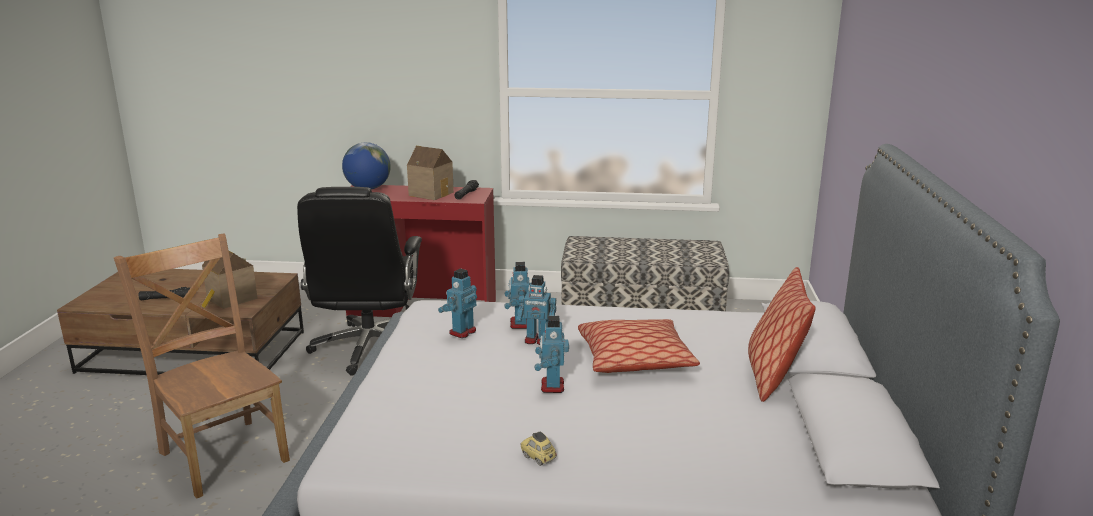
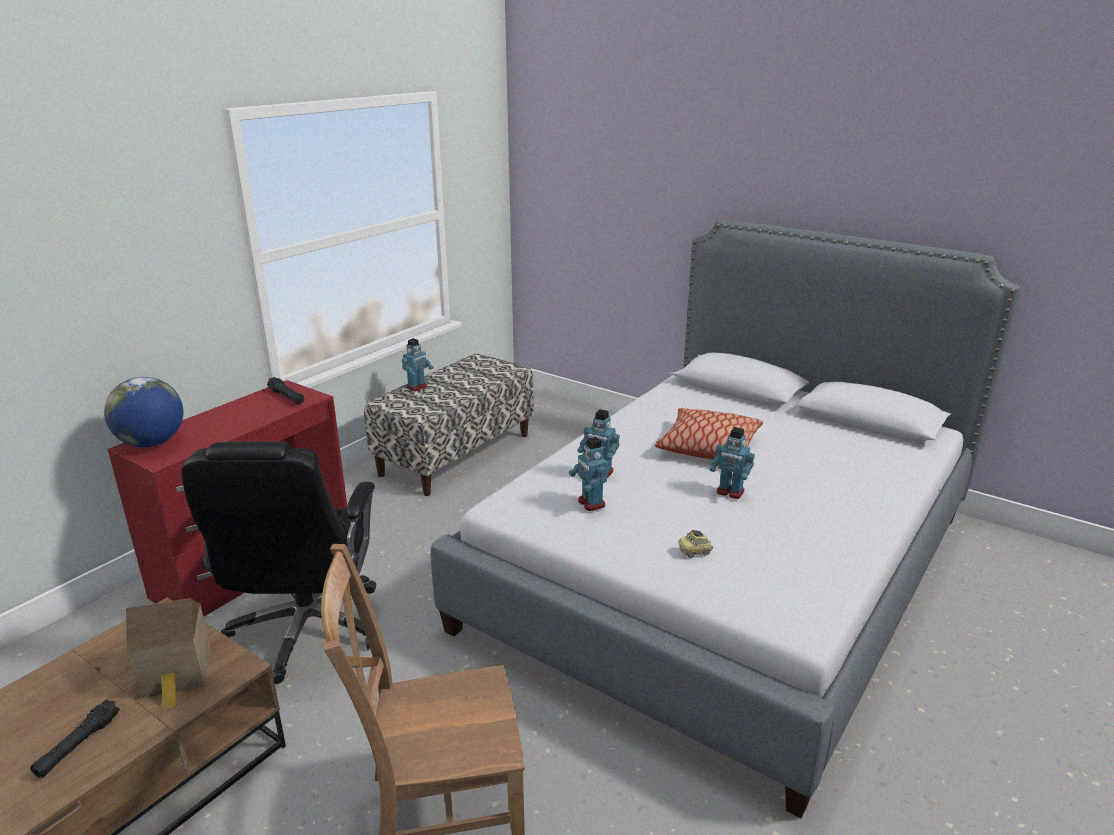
camera: 60 degrees left, 5 degrees up
black office chair [297,187,422,376] -> black office chair turned 60 degrees clockwise [181,441,376,684]
toy house [407,146,454,200] -> none
toy robot [516,275,556,345] -> toy robot moved to [402,338,434,391]
toy car [520,432,557,466] -> toy car moved to [678,530,713,558]
pillow [748,267,816,402] -> none

